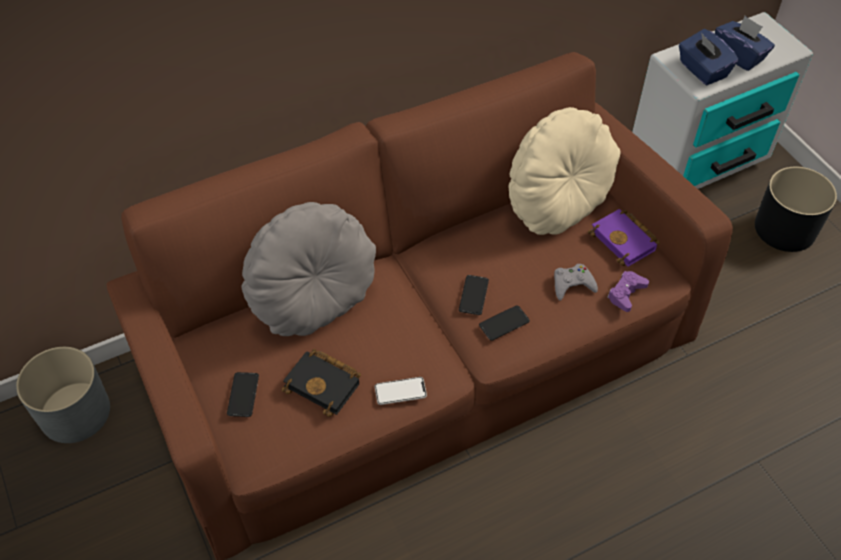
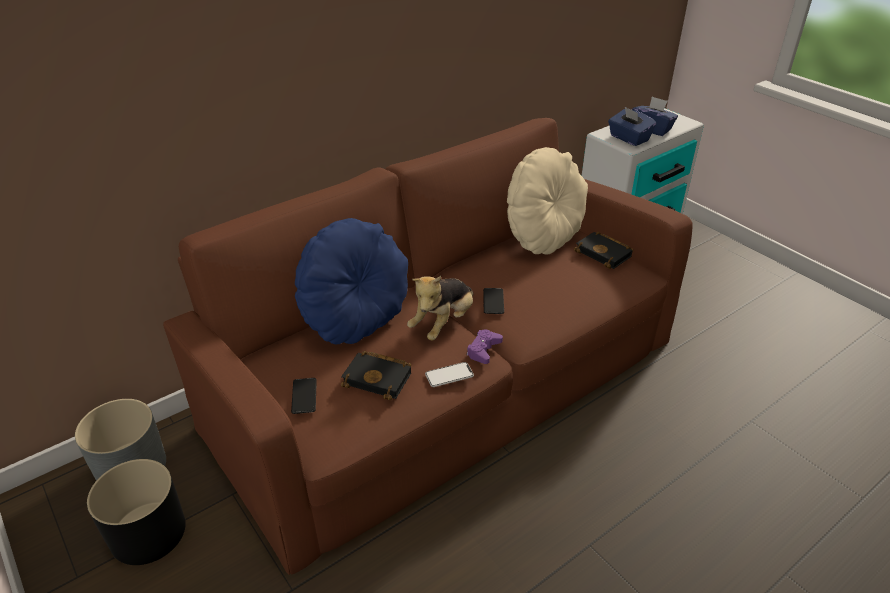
camera: 10 degrees left, 15 degrees down
grey pillow [241,202,376,336] -> blue pillow [295,218,408,344]
phone [479,305,530,341] -> none
grey game controller [554,264,598,301] -> none
purple book [588,209,660,267] -> black book [574,232,634,269]
purple game controller [607,271,649,312] -> purple game controller moved to [467,329,503,364]
black planter [755,167,837,252] -> black planter moved to [87,459,186,565]
none -> plush toy [407,276,474,341]

